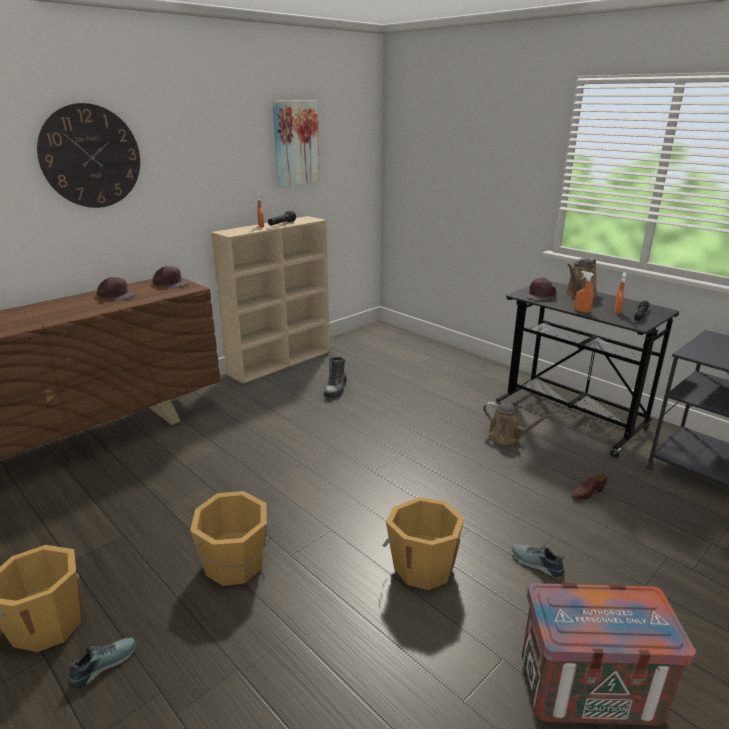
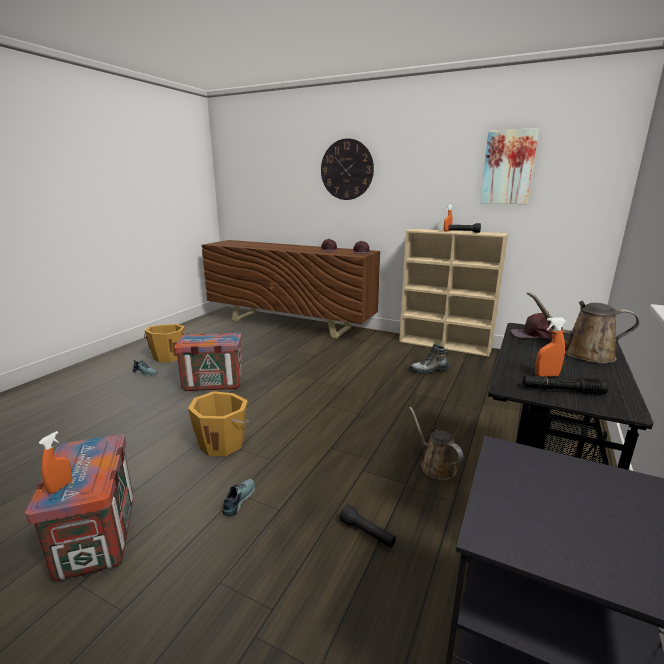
camera: 70 degrees right, 5 degrees down
orange bucket [190,491,271,586] -> crate [174,333,243,391]
brown watering can [483,402,553,445] -> brown watering can turned 135 degrees clockwise [409,407,463,480]
brown shoe [572,474,607,500] -> black flashlight [340,505,396,548]
orange spray bottle [574,271,594,313] -> orange spray bottle moved to [39,431,72,494]

